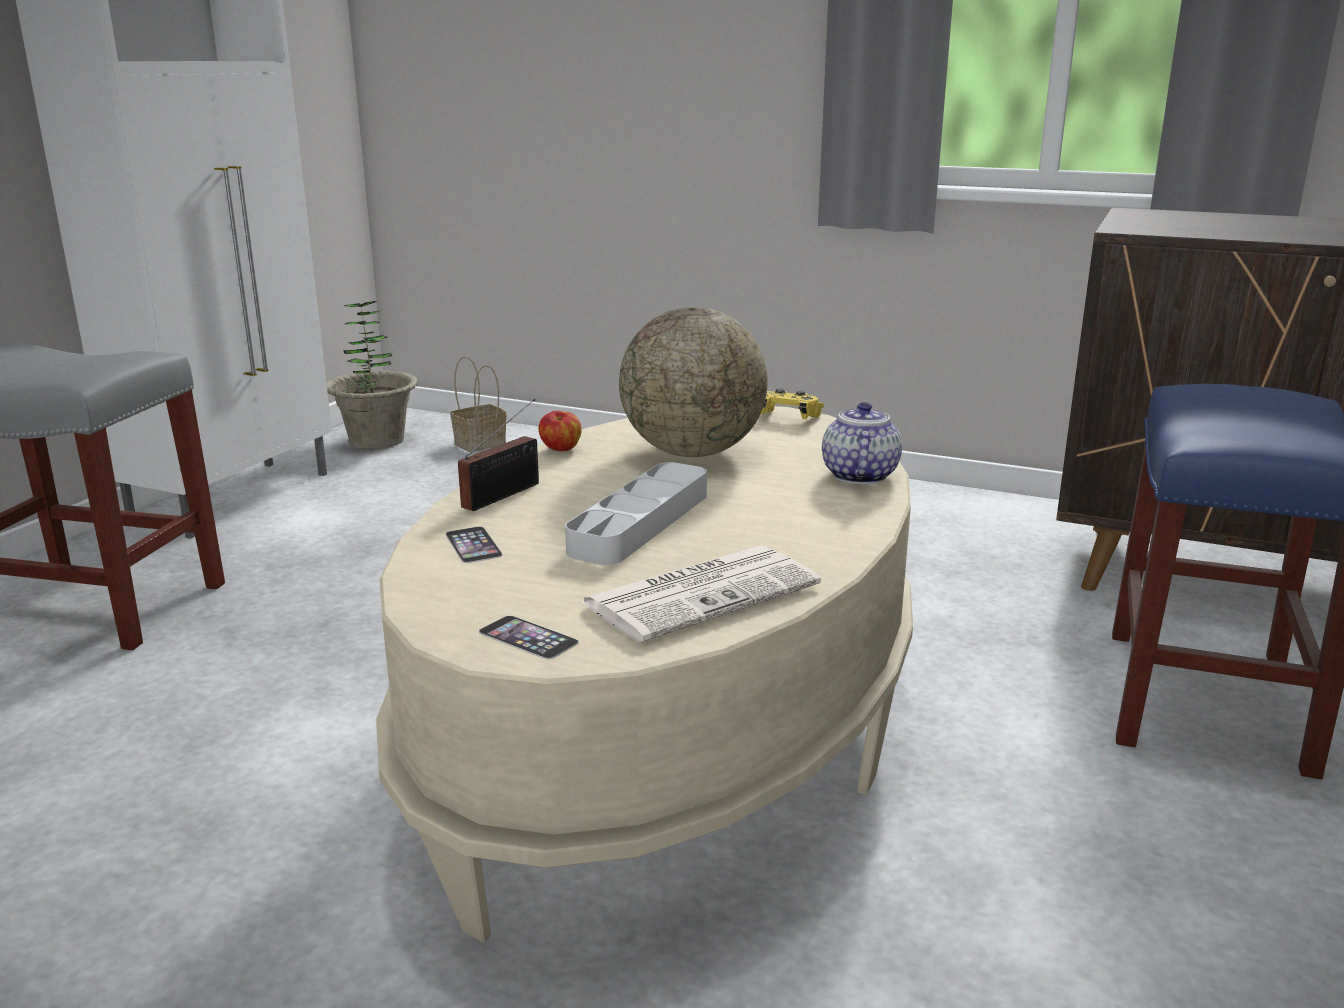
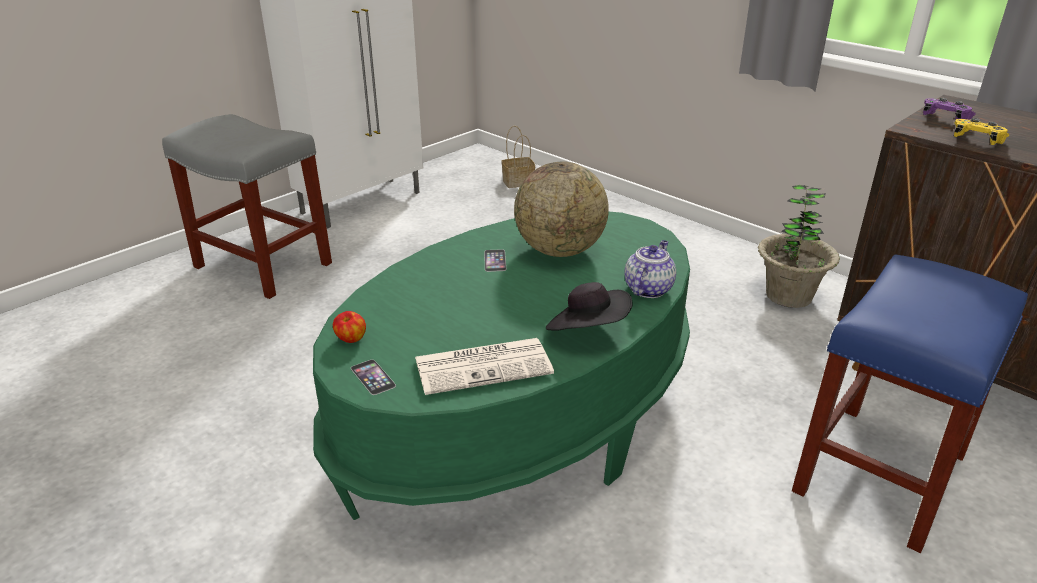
camera: 20 degrees right, 10 degrees up
potted plant [326,301,418,449] -> potted plant moved to [758,185,840,308]
beige coffee table [376,406,913,942] -> green coffee table [313,212,690,520]
phone [446,526,503,563] -> phone moved to [484,249,506,272]
radio [458,399,539,511] -> none
apple [539,411,582,451] -> apple moved to [333,311,366,343]
grey tray [565,462,707,565] -> none
yellow game controller [761,388,824,419] -> yellow game controller moved to [954,118,1009,145]
none -> black hat [546,282,633,331]
none -> purple game controller [923,98,976,120]

